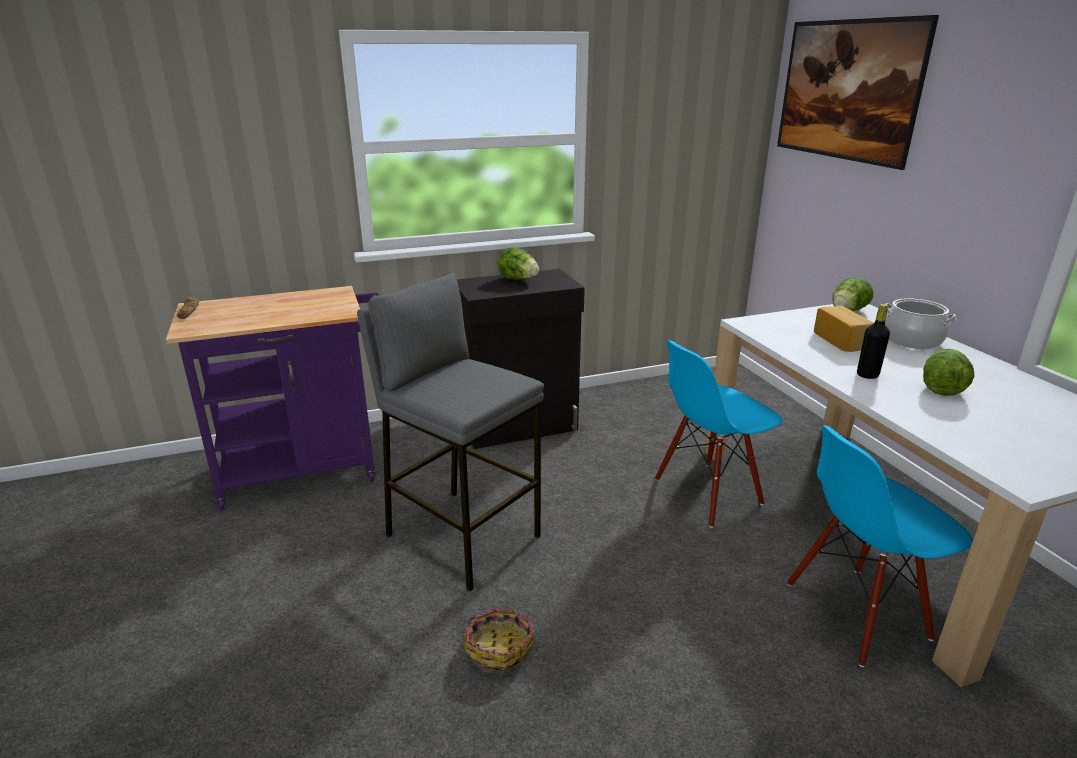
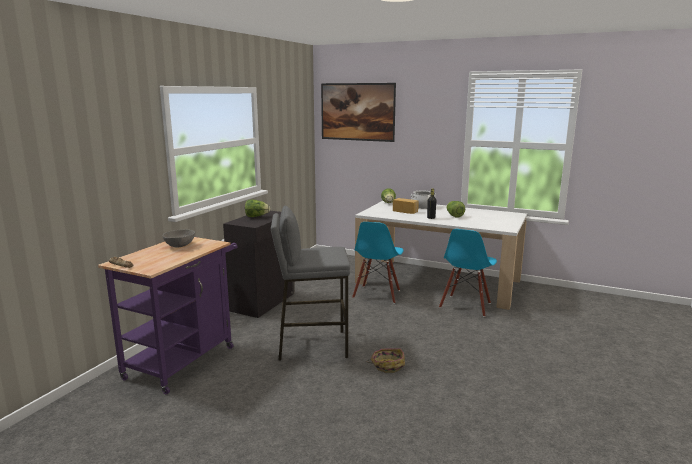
camera: 45 degrees left, 10 degrees down
none -> grey bowl [163,229,195,248]

